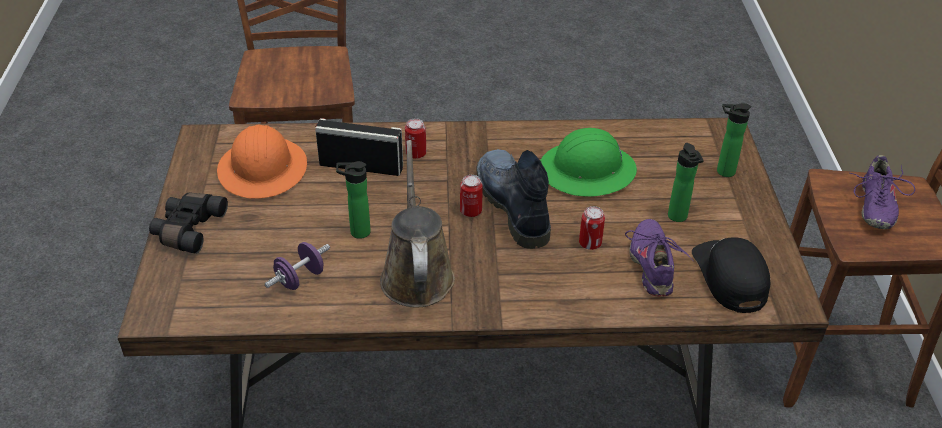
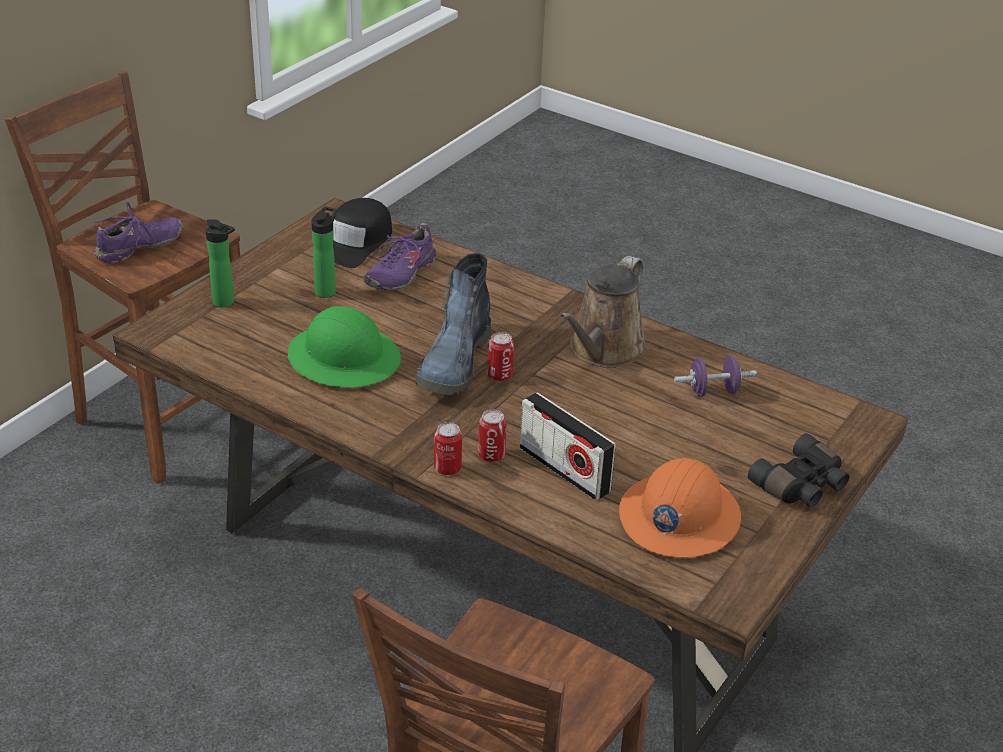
camera: 145 degrees left, 5 degrees down
bottle [336,161,371,239] -> none
can [579,206,605,250] -> can moved to [434,422,462,475]

